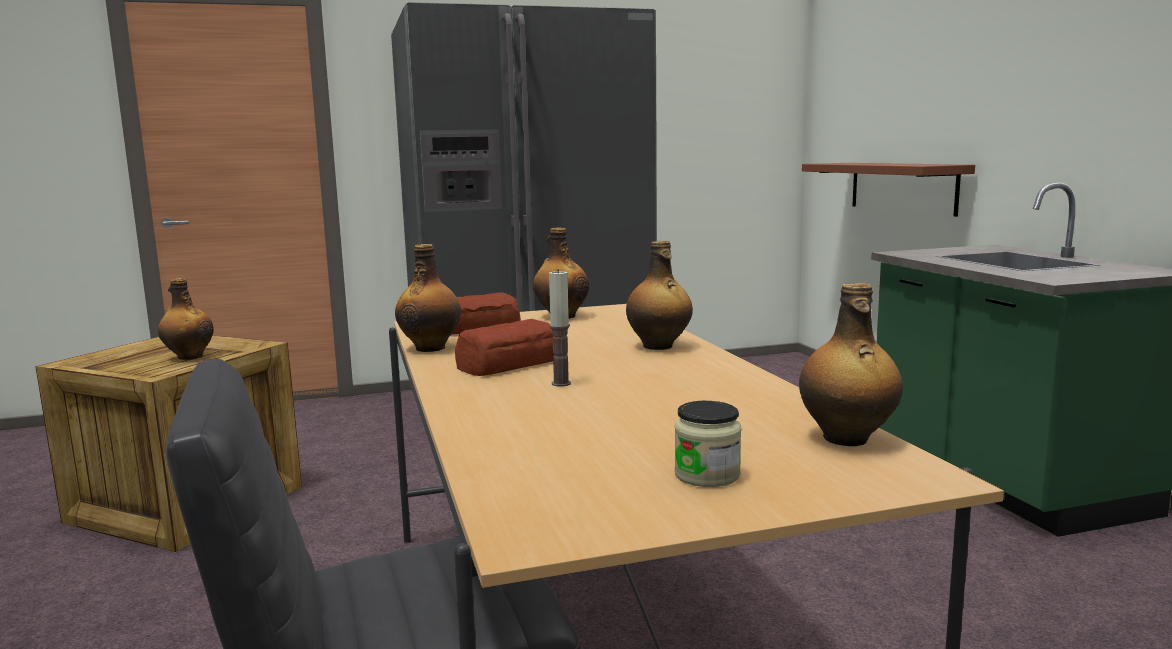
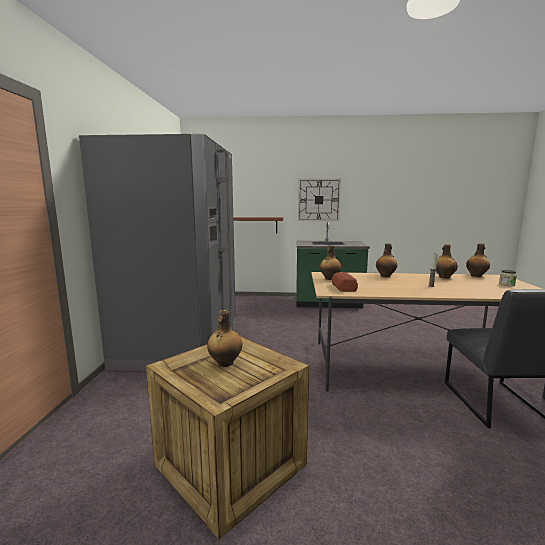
camera: 70 degrees left, 0 degrees up
bottle [395,244,461,352] -> bottle moved to [436,244,458,279]
bread [455,319,554,376] -> none
none -> wall clock [298,178,341,221]

